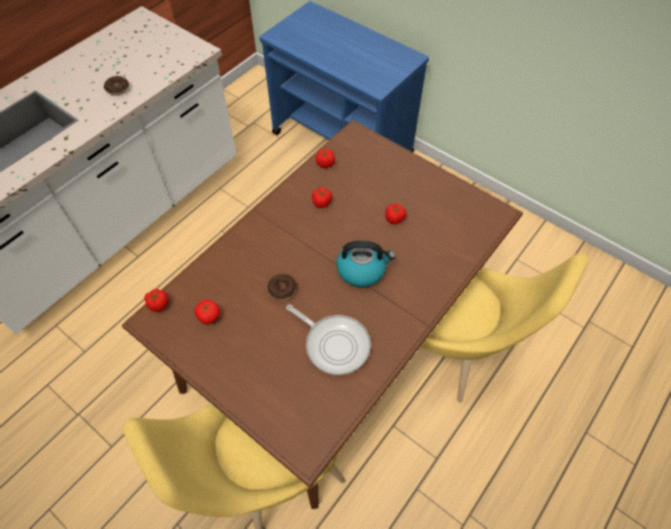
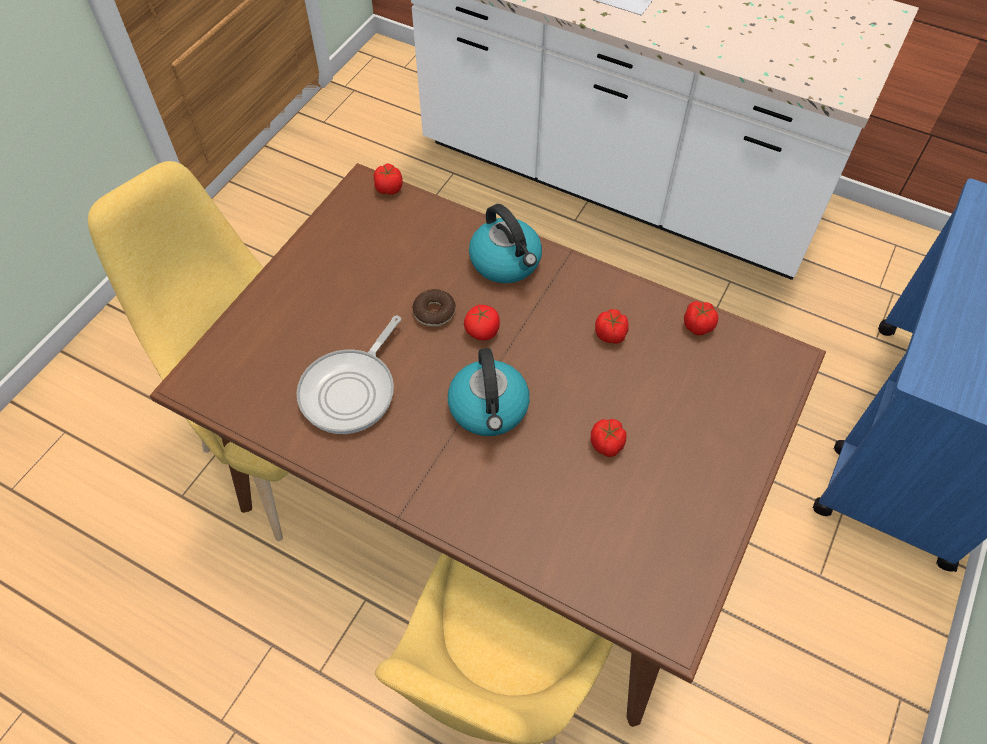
camera: 80 degrees right, 0 degrees up
donut [104,76,129,95] -> none
tomato [195,300,220,324] -> tomato moved to [464,305,500,340]
none -> kettle [469,204,542,283]

